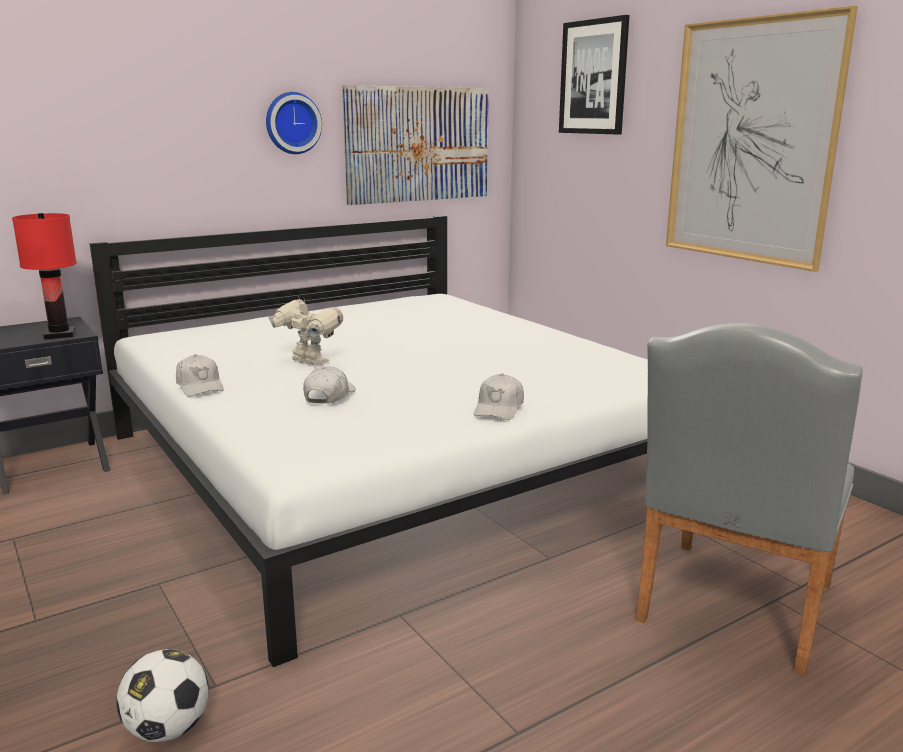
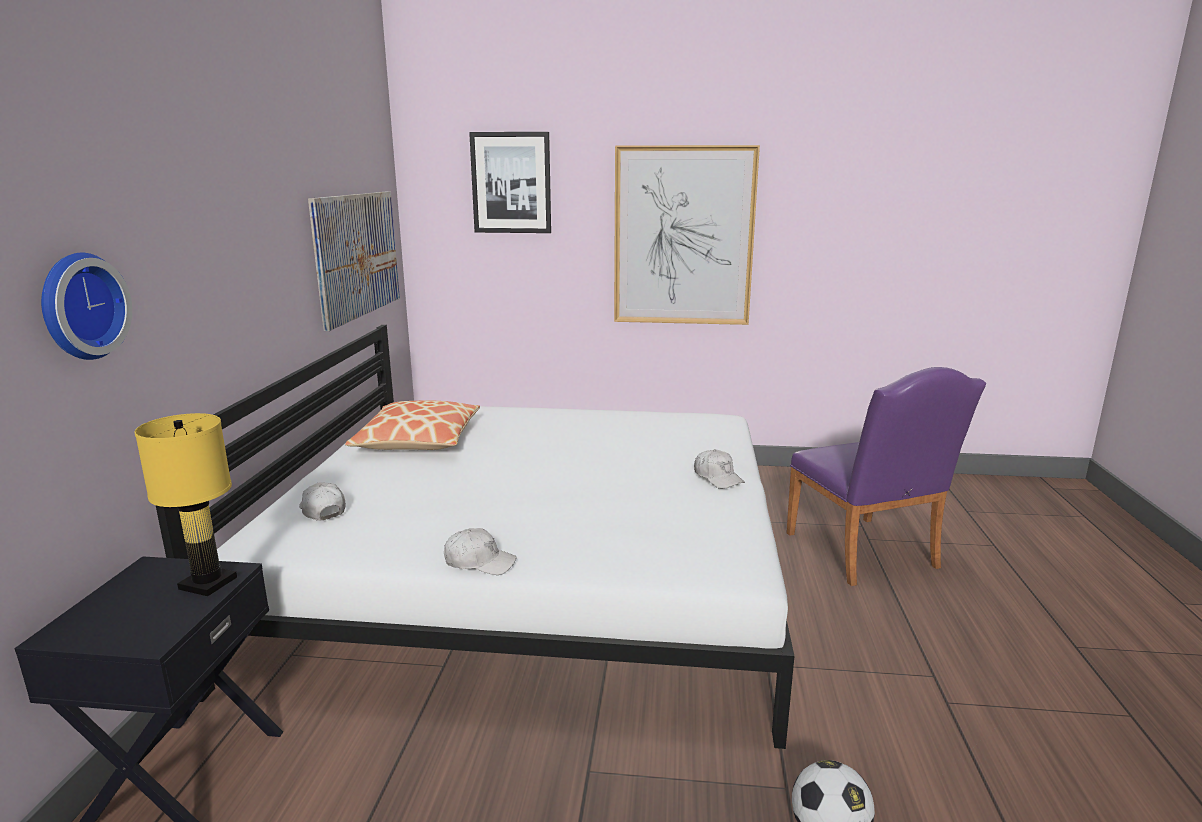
camera: 50 degrees left, 0 degrees up
red table lamp [12,213,77,339] -> yellow table lamp [135,413,237,596]
wall clock [266,92,322,154] -> wall clock moved to [41,253,132,360]
toy robot [268,296,343,365] -> none
white cap [303,366,356,403] -> white cap moved to [299,482,346,521]
grey chair [635,323,863,675] -> purple chair [786,367,986,586]
none -> pillow [345,401,480,450]

